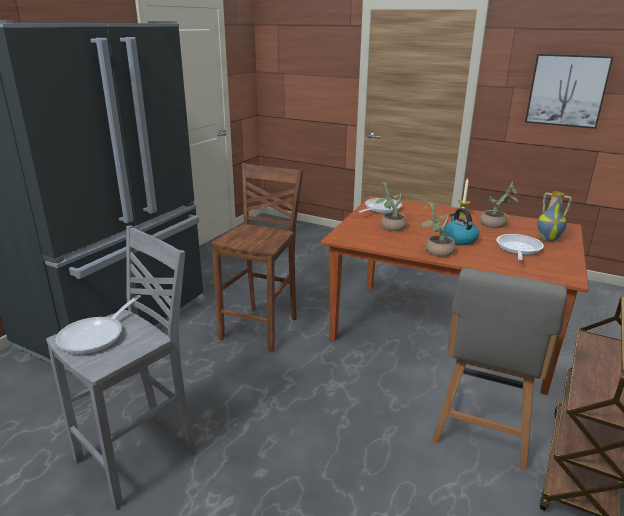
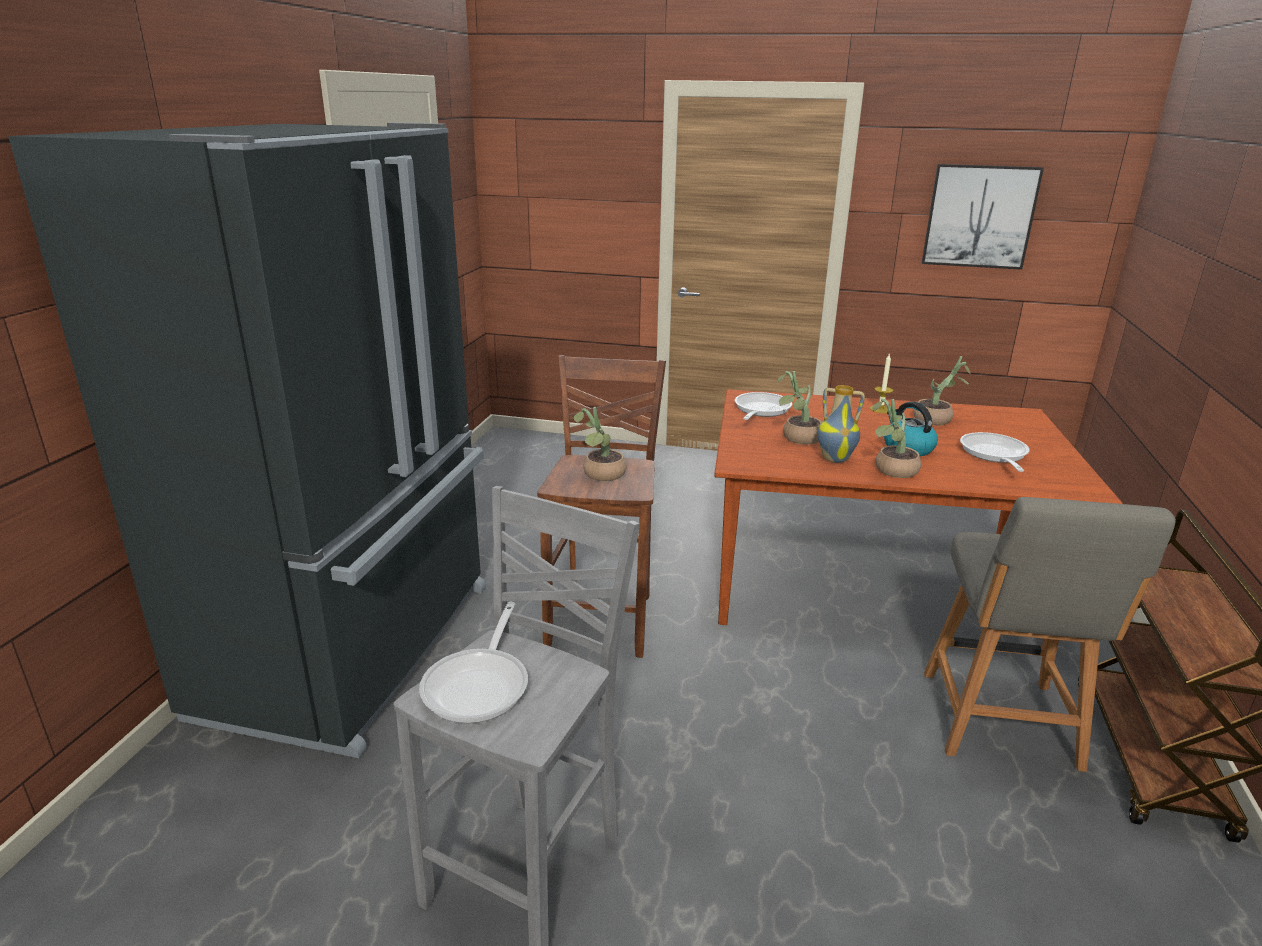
camera: 15 degrees left, 0 degrees up
vase [537,192,572,242] -> vase moved to [817,385,865,463]
none -> potted plant [574,407,627,481]

